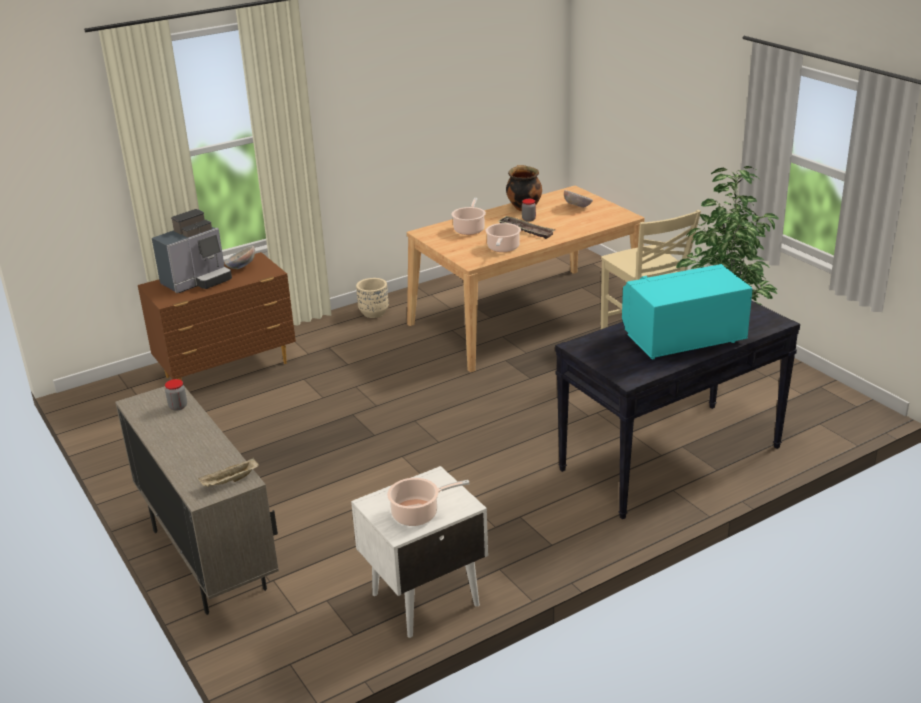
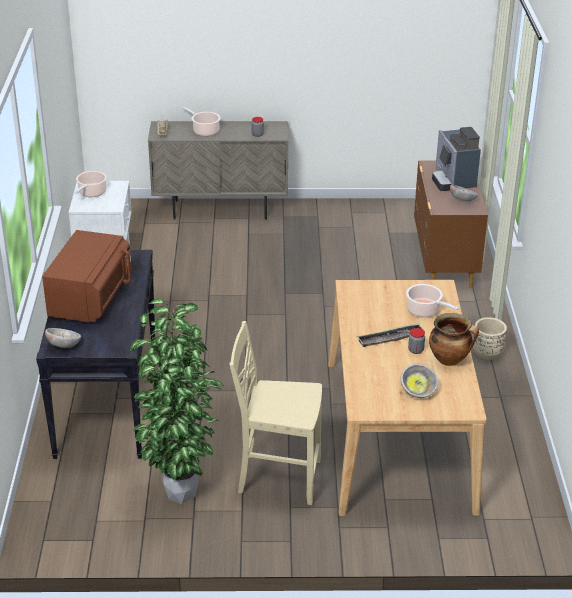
camera: 120 degrees right, 5 degrees up
cooking pot [486,223,521,252] -> cooking pot moved to [182,107,220,136]
turquoise microwave [622,264,753,359] -> brown microwave [42,230,132,322]
none -> bowl [45,328,81,348]

